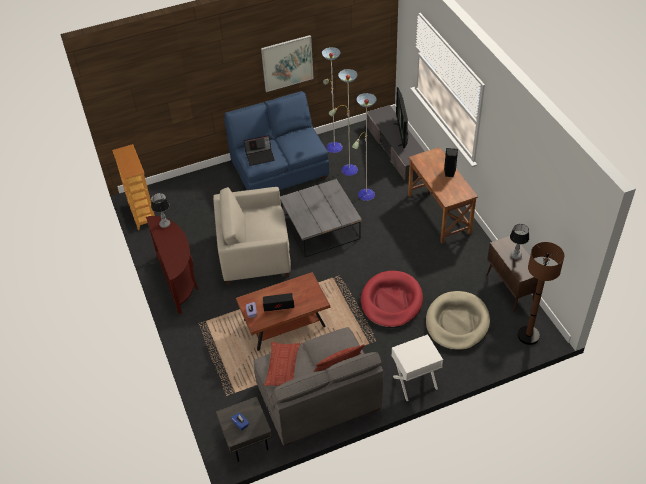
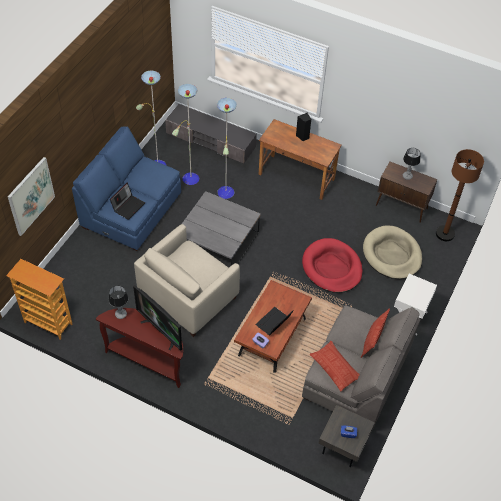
camera: 45 degrees left, 5 degrees up
picture [261,35,314,92] -> picture moved to [8,157,55,236]
television [393,87,408,148] -> television moved to [133,285,182,351]

